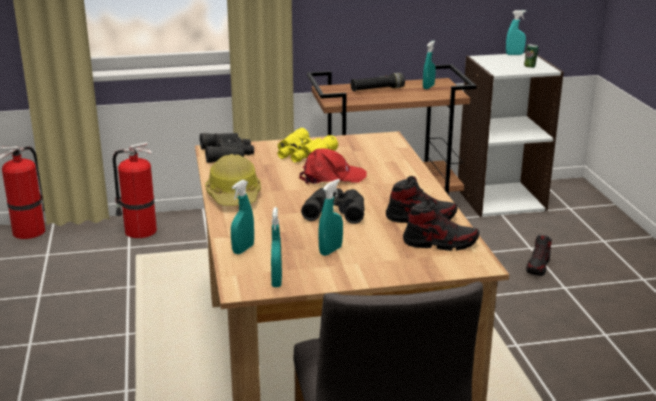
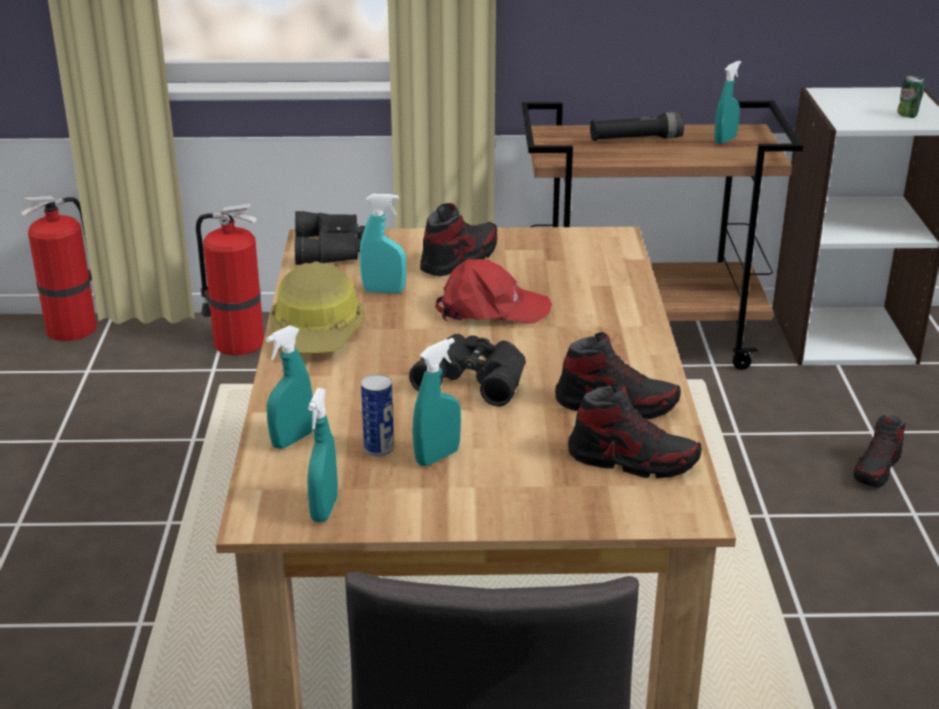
camera: 10 degrees right, 5 degrees up
yellow binoculars [277,128,338,163] -> shoe [420,203,497,276]
turquoise spray bottle [506,10,526,55] -> turquoise spray bottle moved to [360,194,406,294]
none -> can [361,374,394,457]

